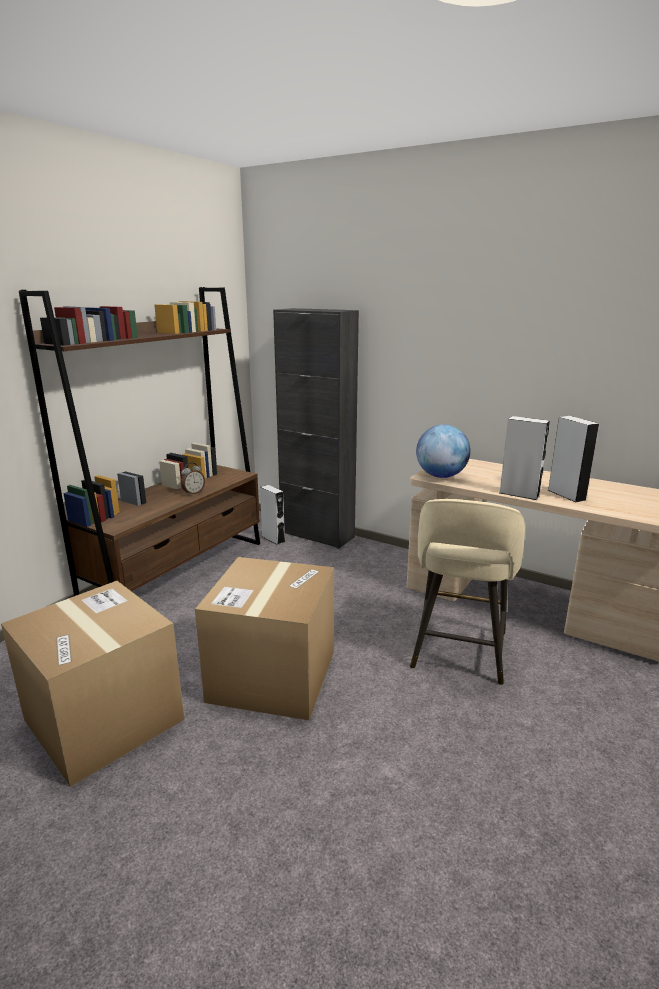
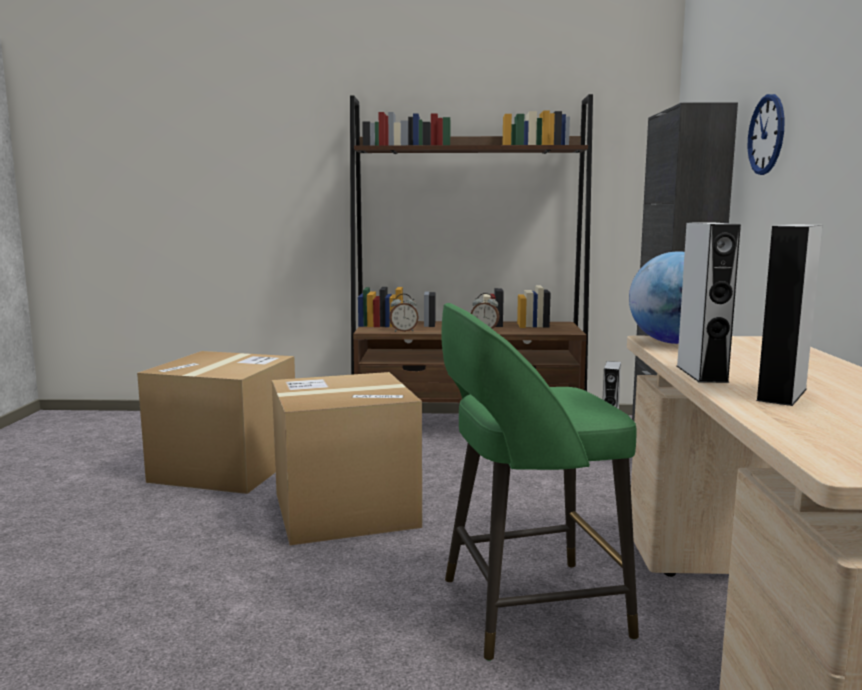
camera: 60 degrees right, 10 degrees down
beige stool [410,499,525,685] -> green stool [441,303,639,661]
none -> alarm clock [389,294,419,332]
none -> wall clock [748,94,785,175]

